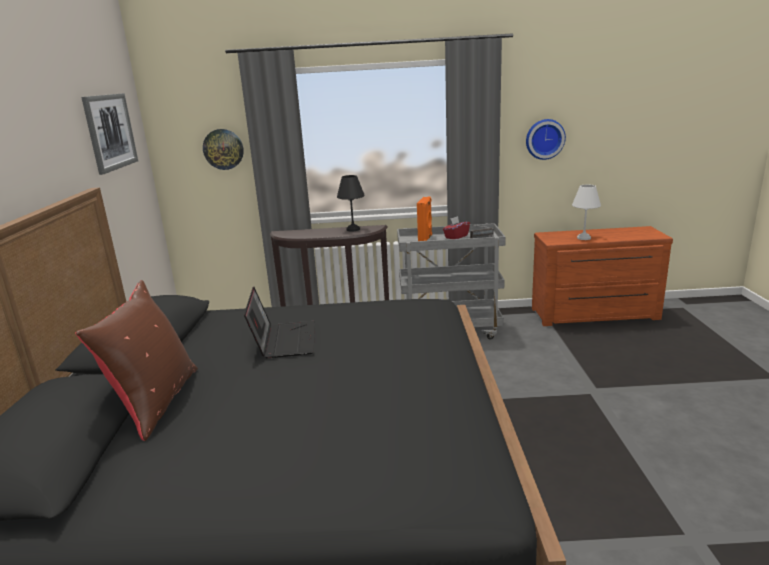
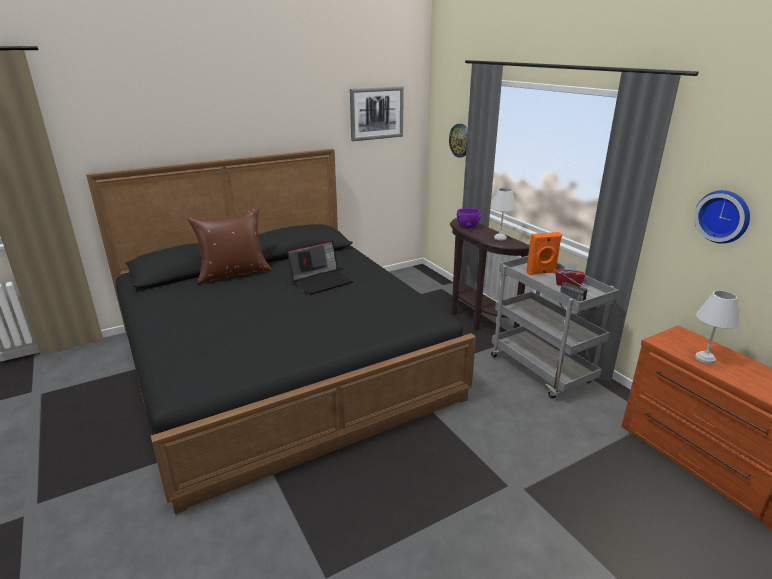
camera: 60 degrees right, 5 degrees up
black table lamp [337,175,365,232] -> white table lamp [490,188,517,240]
none -> purple bowl [457,208,481,228]

